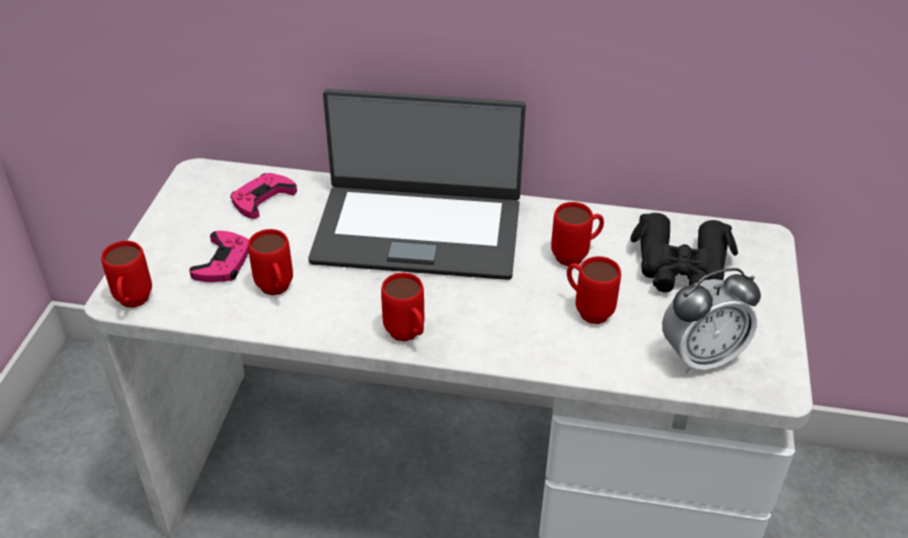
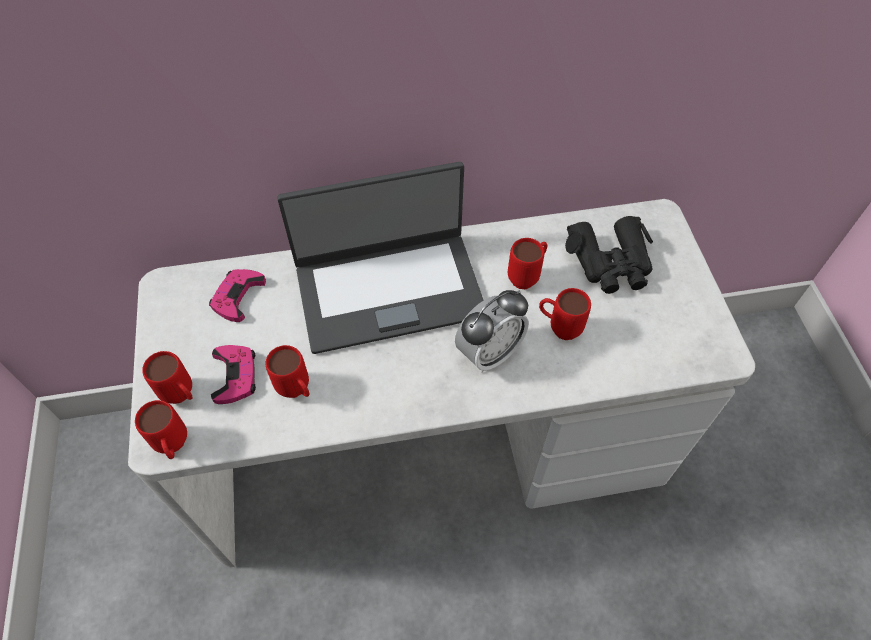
camera: 20 degrees left, 15 degrees up
red mug [381,273,424,341] -> red mug moved to [142,351,193,404]
alarm clock [662,268,761,374] -> alarm clock moved to [455,290,529,373]

